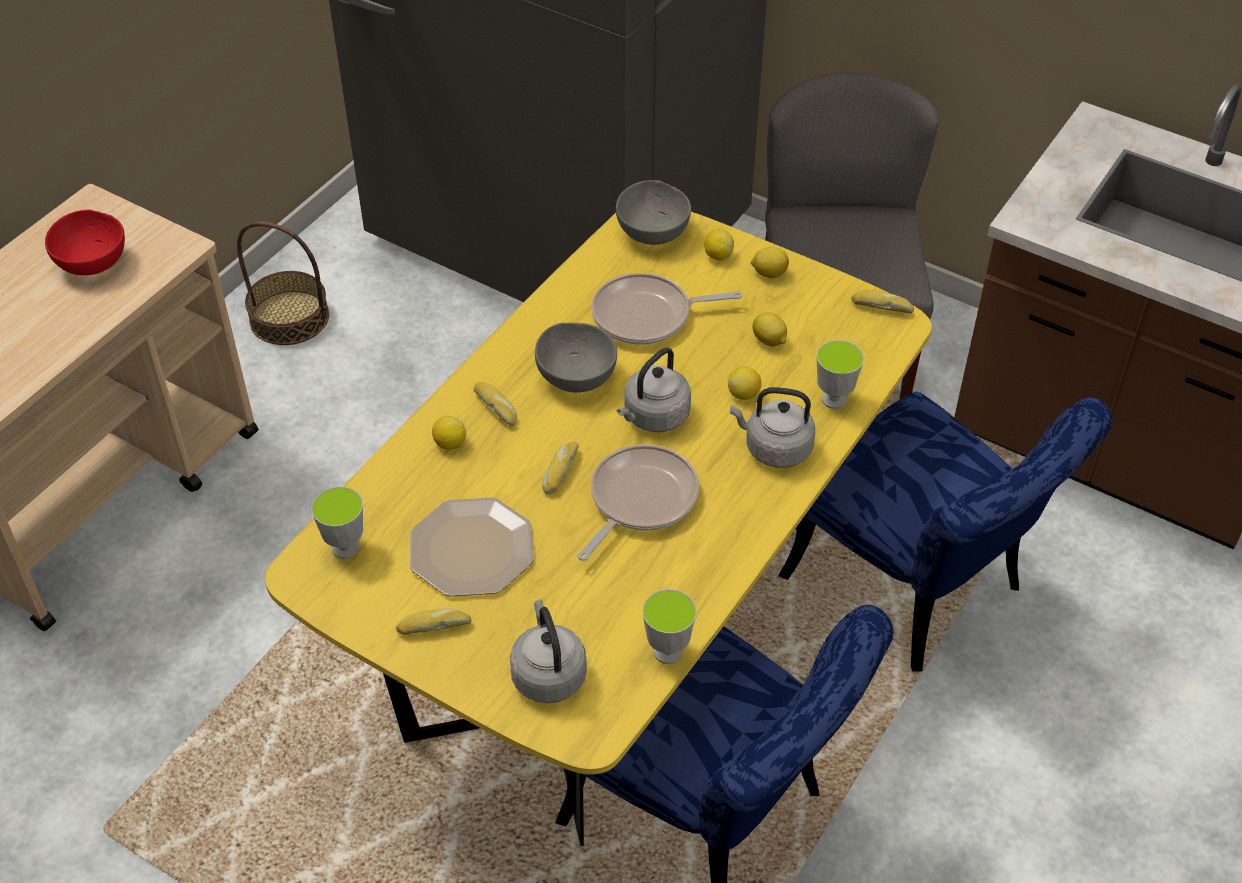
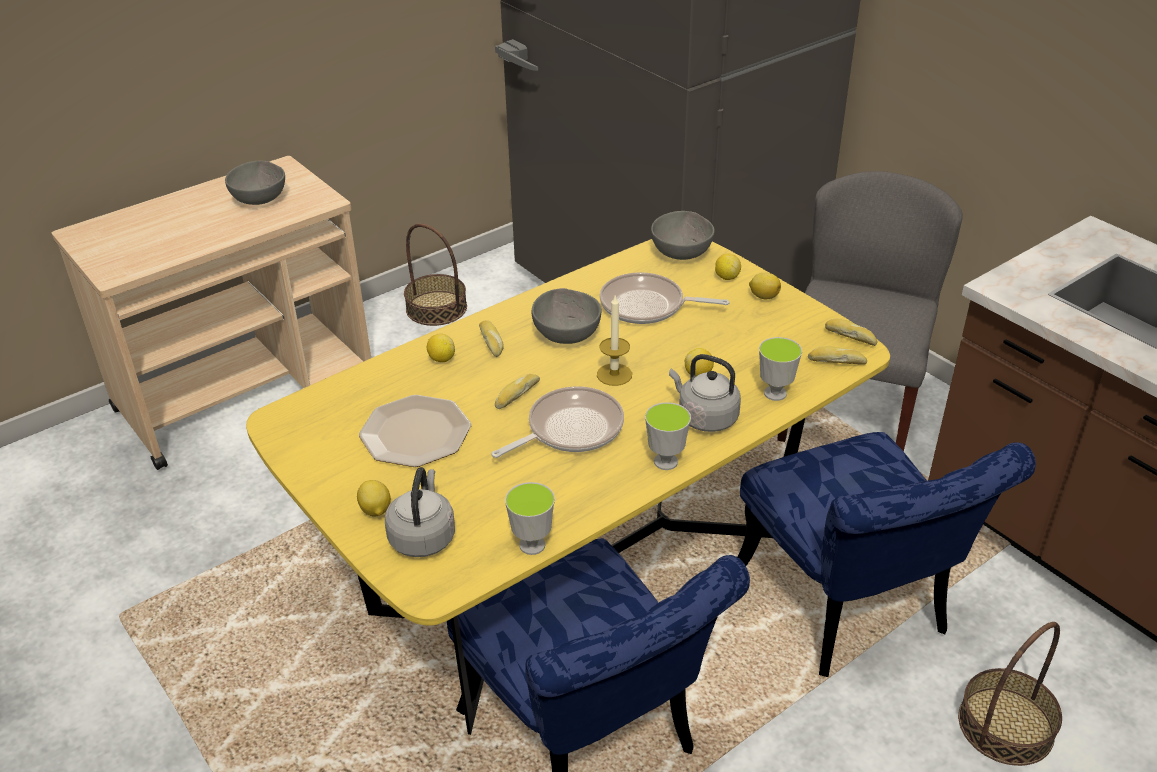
camera: 20 degrees right, 10 degrees down
red bowl [45,209,125,275] -> grey bowl [225,161,285,205]
cup [311,486,363,559] -> cup moved to [645,402,691,470]
bread [396,609,471,635] -> bread moved to [808,346,867,365]
grey kettle [617,347,691,432] -> candle [597,296,632,386]
lemon [753,312,787,346] -> lemon moved to [357,480,391,517]
none -> basket [958,622,1062,766]

